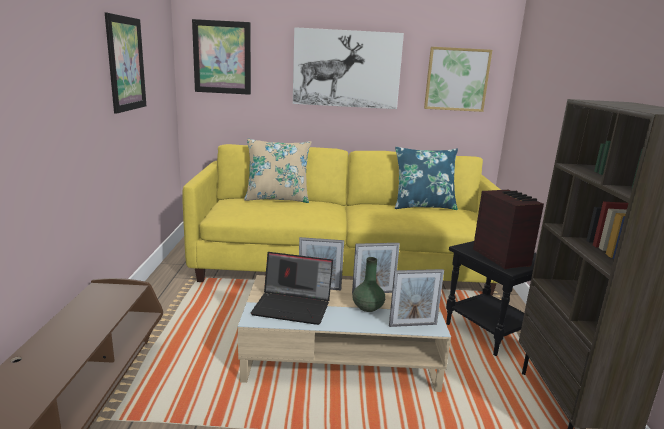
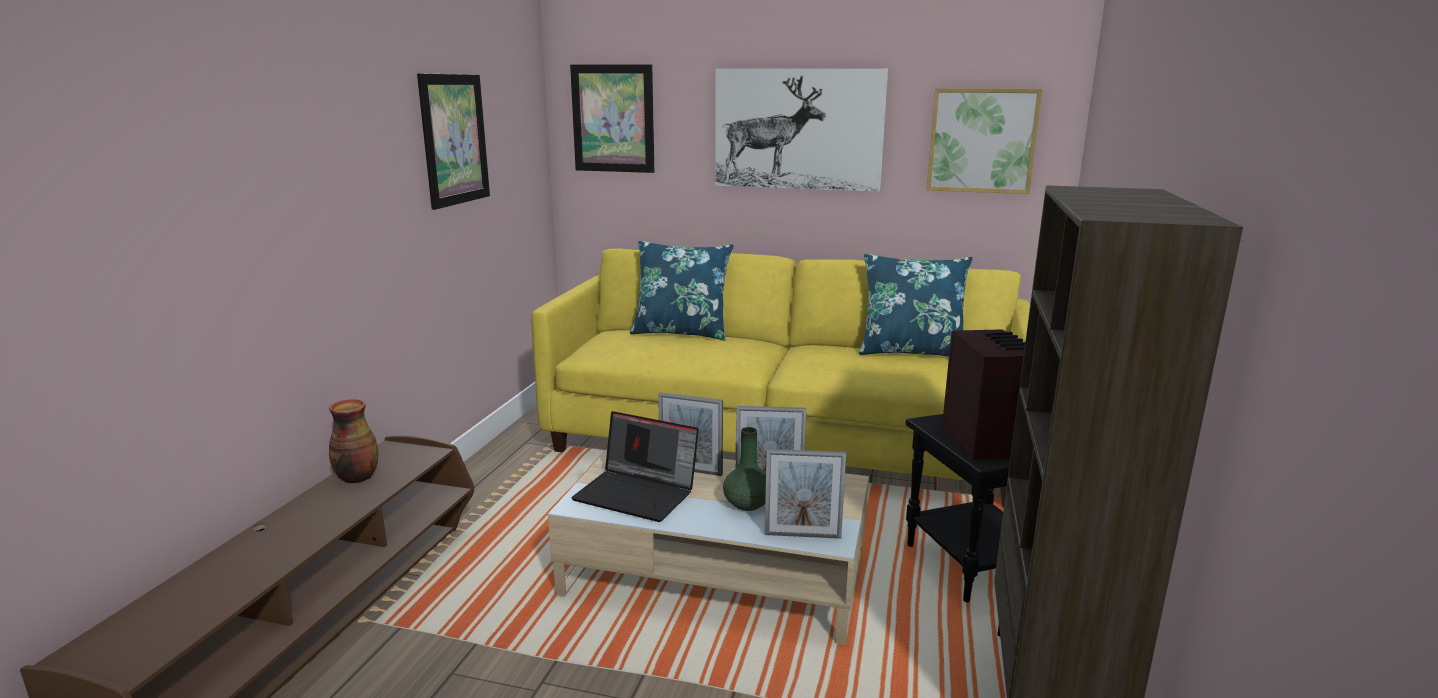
camera: 15 degrees right, 0 degrees up
beige pillow [244,139,312,203] -> blue pillow [630,240,734,341]
none -> vase [329,399,378,483]

